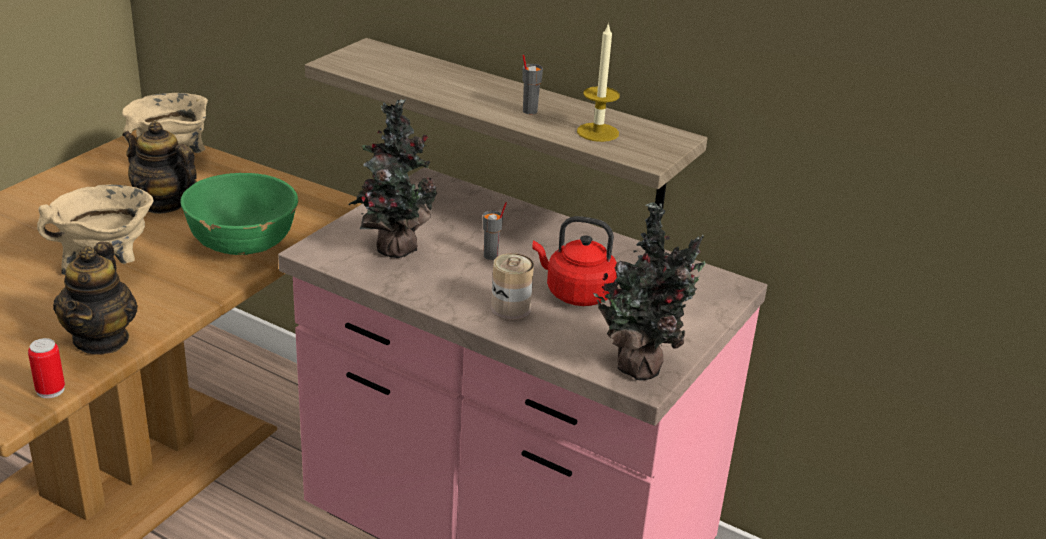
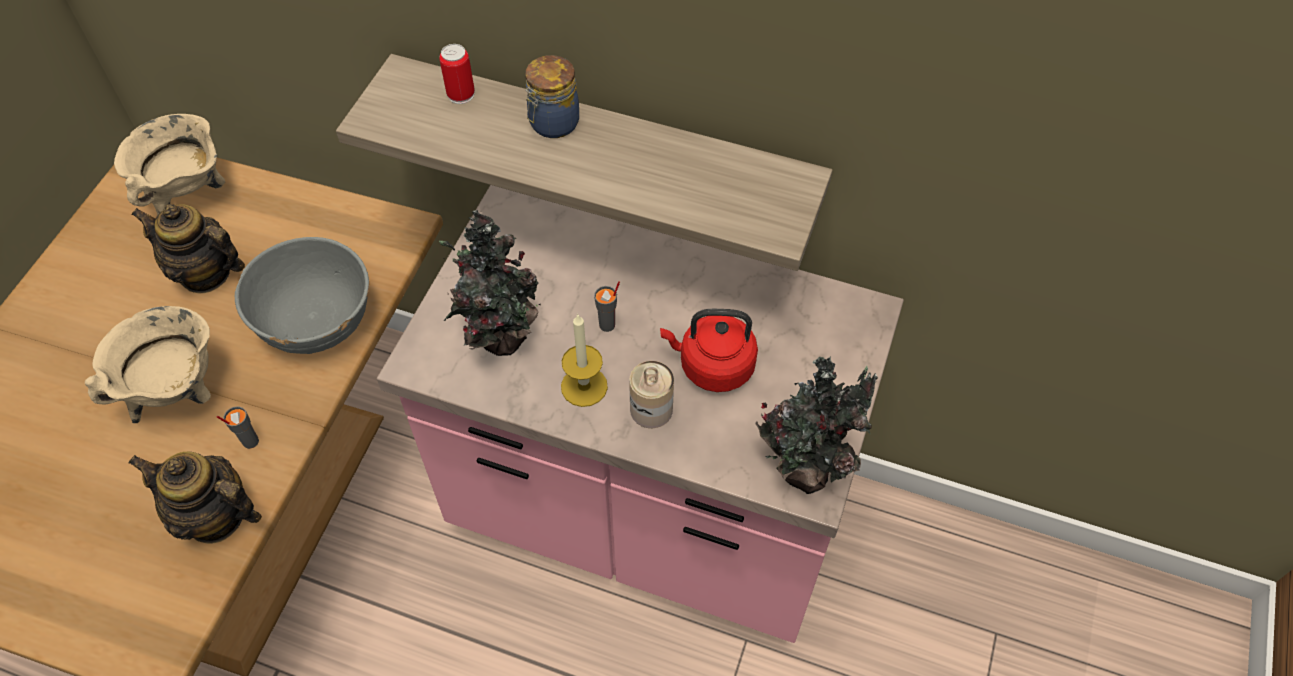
camera: 10 degrees left, 25 degrees up
can [28,338,65,398] -> can moved to [439,44,475,104]
teapot [53,242,138,354] -> teapot turned 120 degrees clockwise [128,451,262,544]
green bowl [180,173,298,255] -> grey bowl [235,237,369,354]
grey cup [522,55,543,114] -> grey cup moved to [217,406,259,449]
candle [577,22,620,142] -> candle moved to [561,313,608,407]
none -> jar [525,55,579,138]

